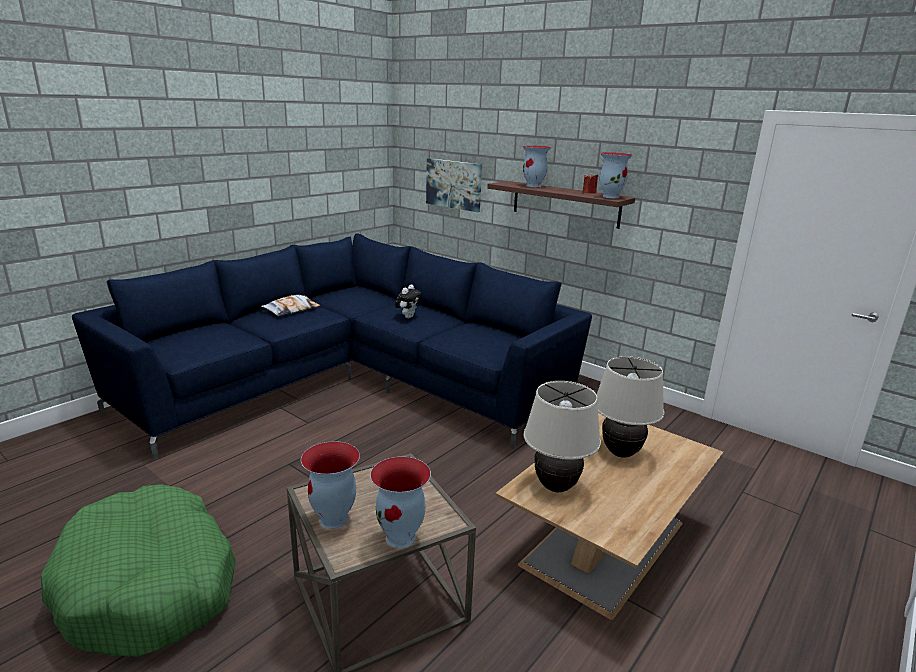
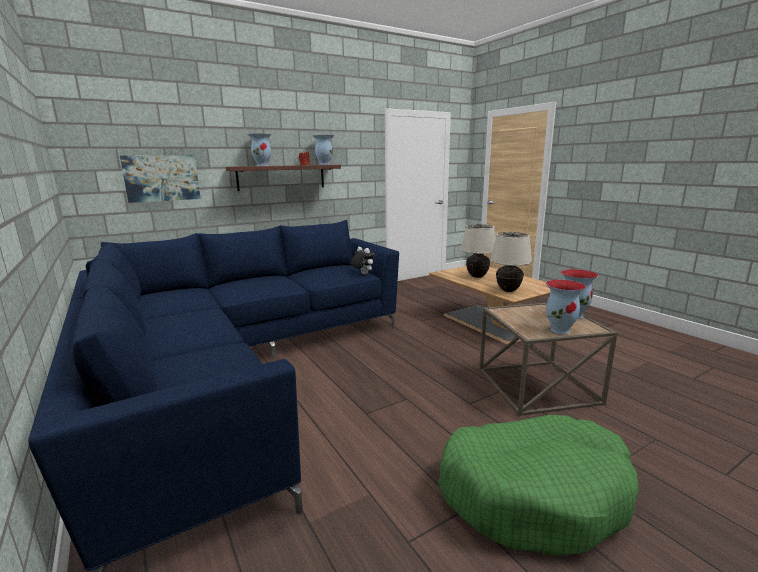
camera: 70 degrees left, 5 degrees down
pillow [261,295,320,316] -> none
plush toy [395,284,421,319] -> plush toy moved to [351,247,375,275]

